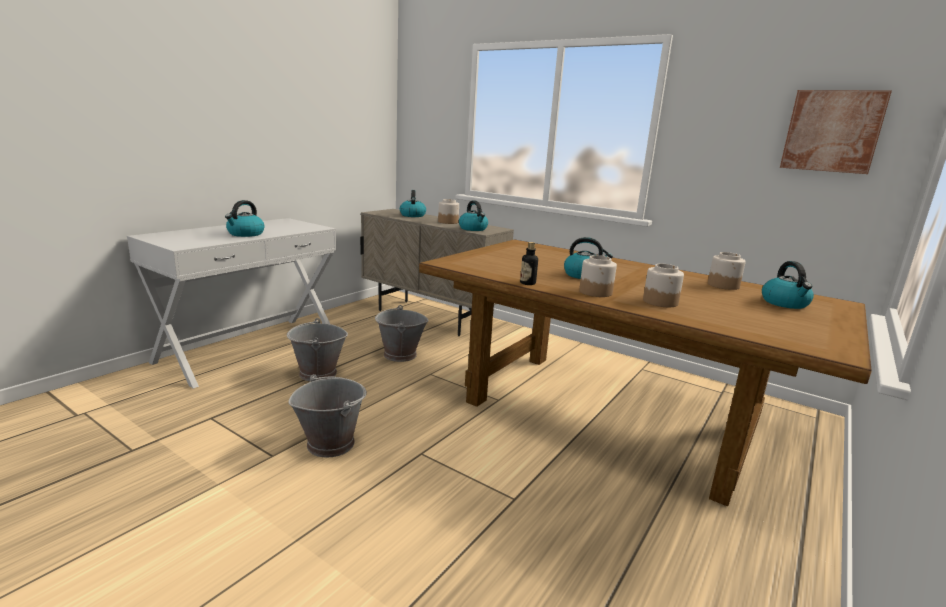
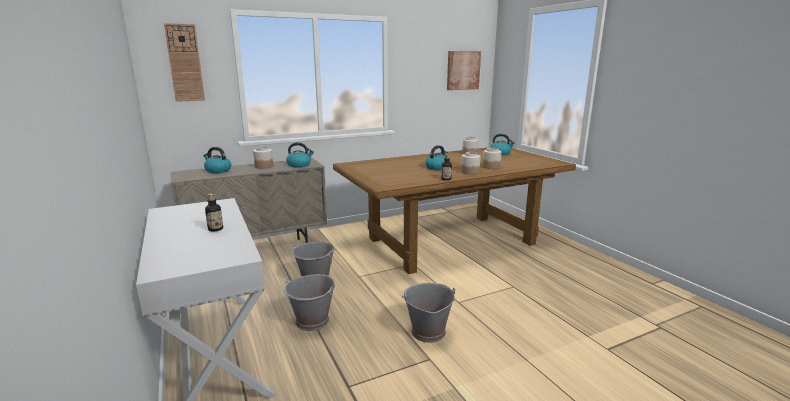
camera: 60 degrees left, 0 degrees up
kettle [225,200,264,237] -> bottle [205,193,223,232]
none -> wall clock [164,23,205,102]

